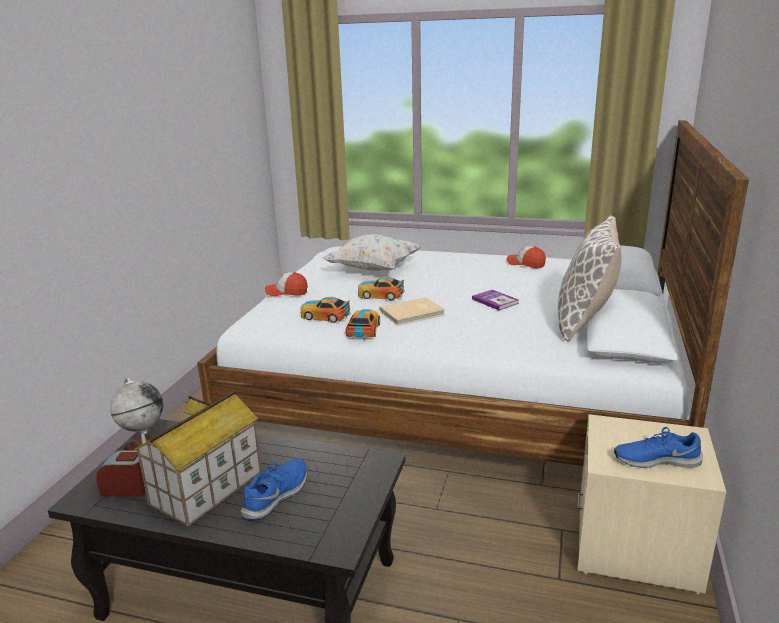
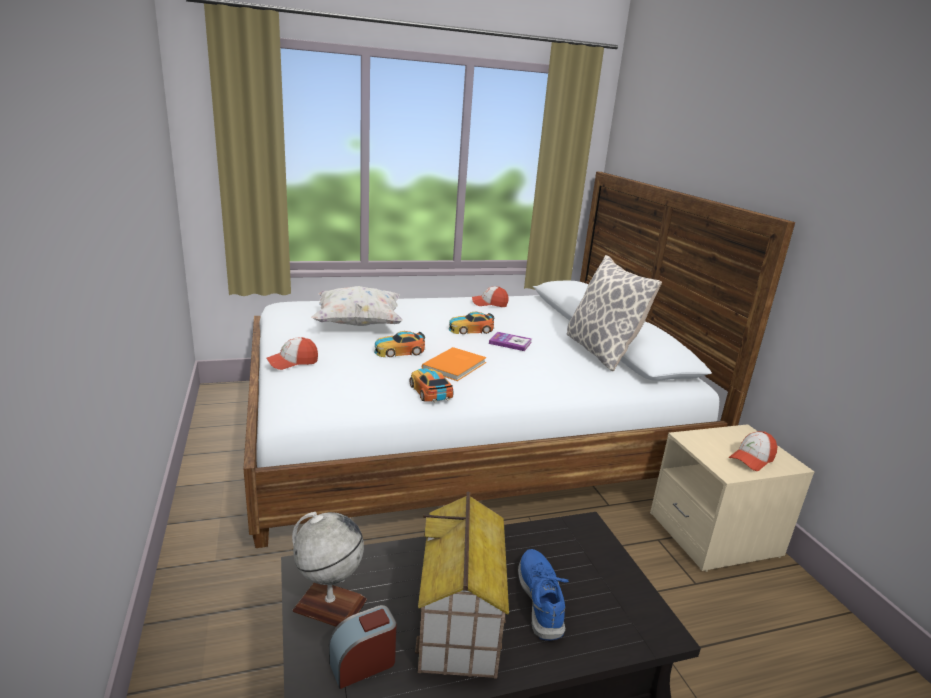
camera: 35 degrees left, 0 degrees up
toy car [301,297,351,323] -> toy car moved to [449,312,495,334]
beige book [380,297,445,326] -> orange book [422,347,487,381]
blue shoe [614,427,703,468] -> cap [729,431,778,471]

